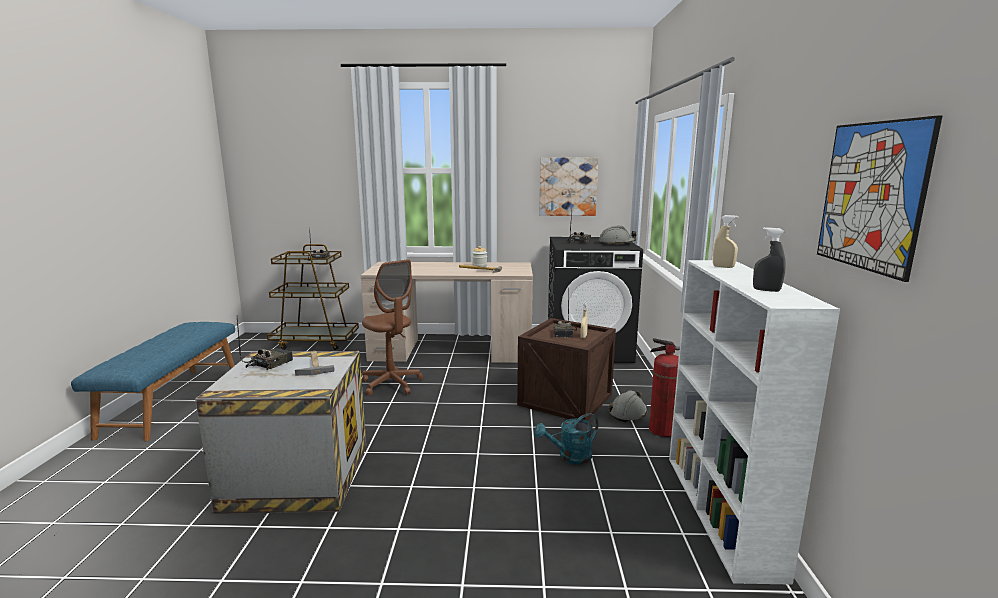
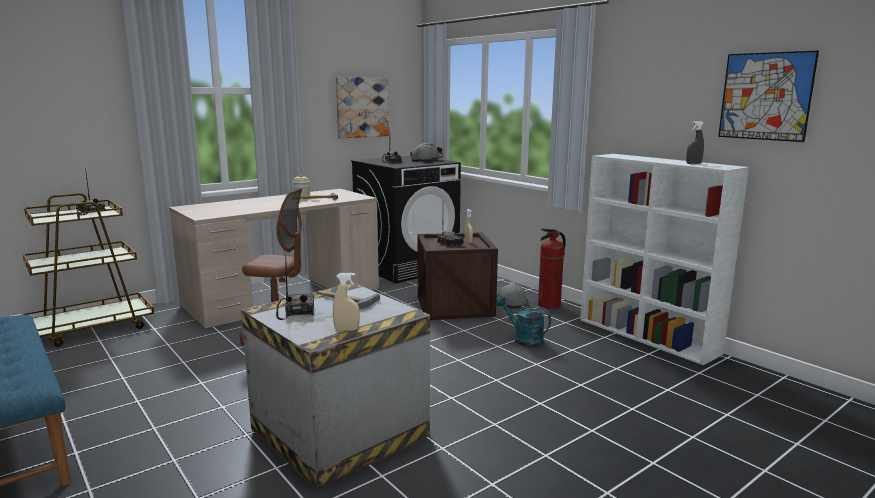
camera: 40 degrees left, 0 degrees up
turquoise watering can [534,413,598,465] -> turquoise watering can turned 105 degrees clockwise [496,297,551,347]
beige spray bottle [713,215,738,268] -> beige spray bottle moved to [333,273,360,331]

